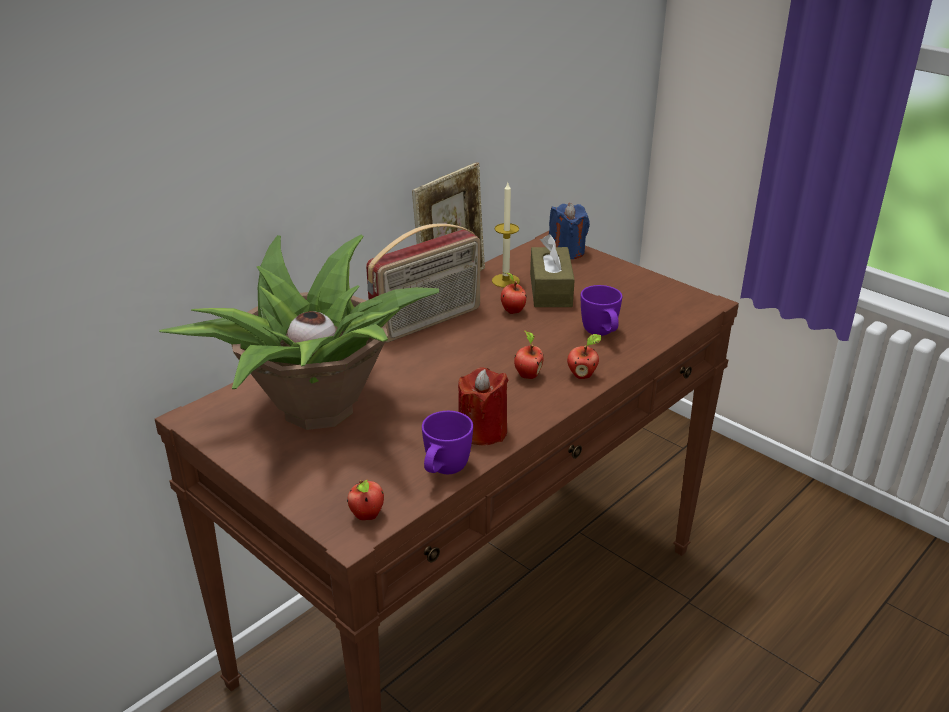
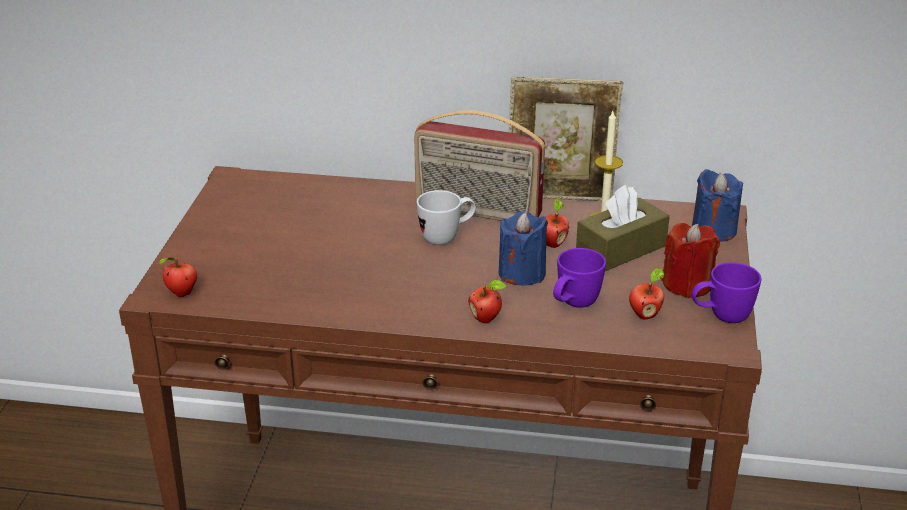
camera: 55 degrees right, 0 degrees up
potted plant [159,235,440,430] -> none
purple mug [422,411,473,474] -> purple mug moved to [691,262,761,323]
red candle [458,367,508,446] -> red candle moved to [661,223,720,298]
apple [514,331,544,379] -> apple moved to [629,268,664,320]
none -> white mug [417,190,476,245]
none -> blue candle [499,211,548,286]

